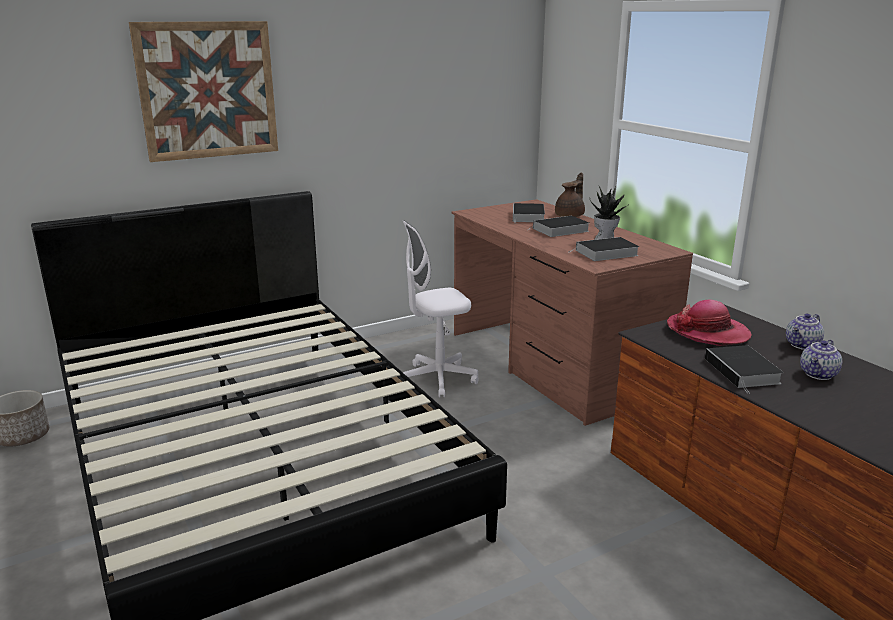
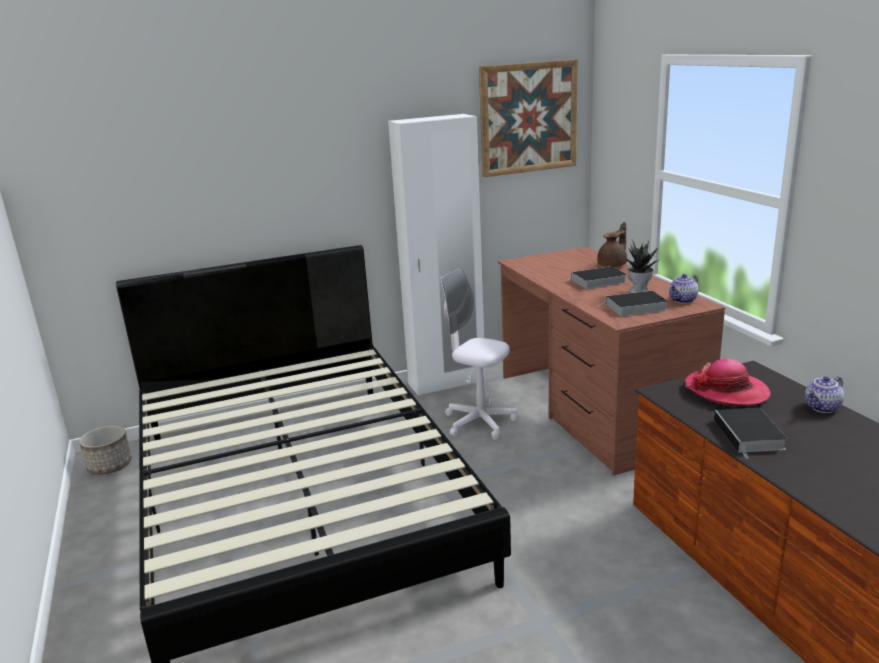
camera: 10 degrees right, 0 degrees up
picture [129,21,278,162] -> picture moved to [479,59,578,177]
white office chair [403,220,479,398] -> white office chair turned 45 degrees clockwise [441,267,518,440]
book [513,203,545,223] -> none
teapot [800,340,842,380] -> teapot moved to [669,274,699,304]
none -> white wardrobe [388,114,485,396]

